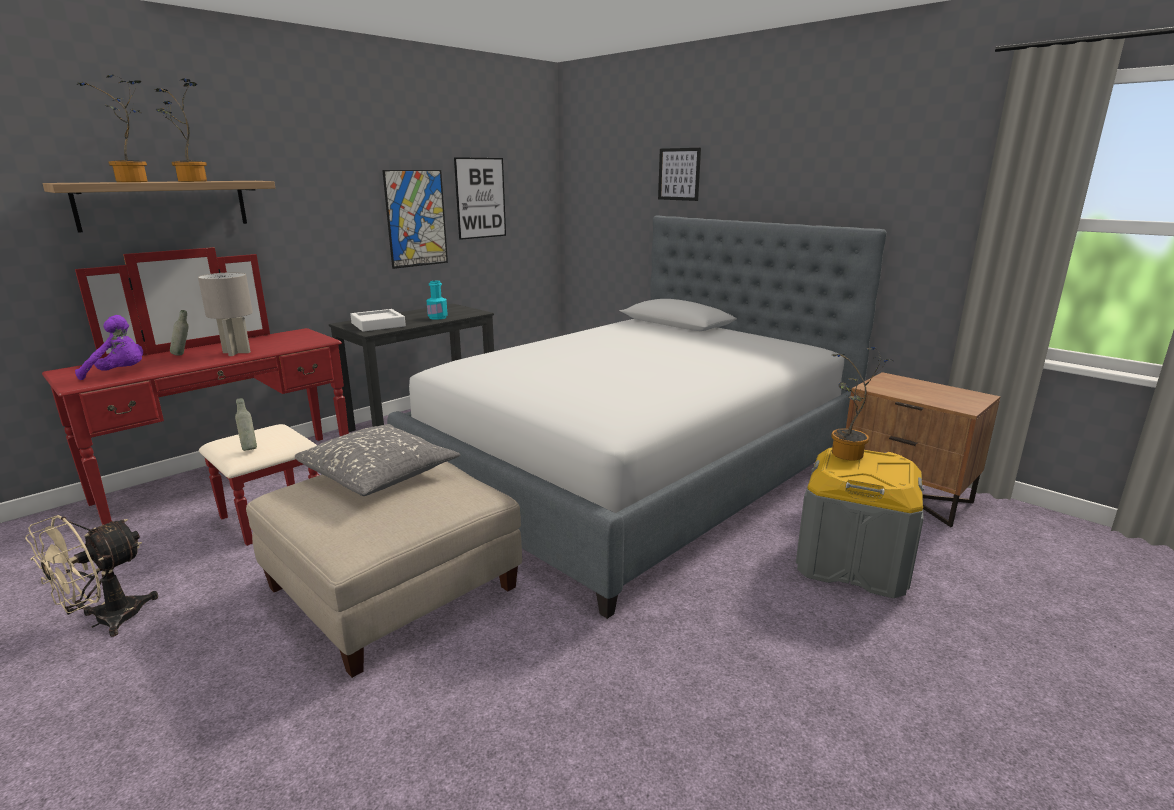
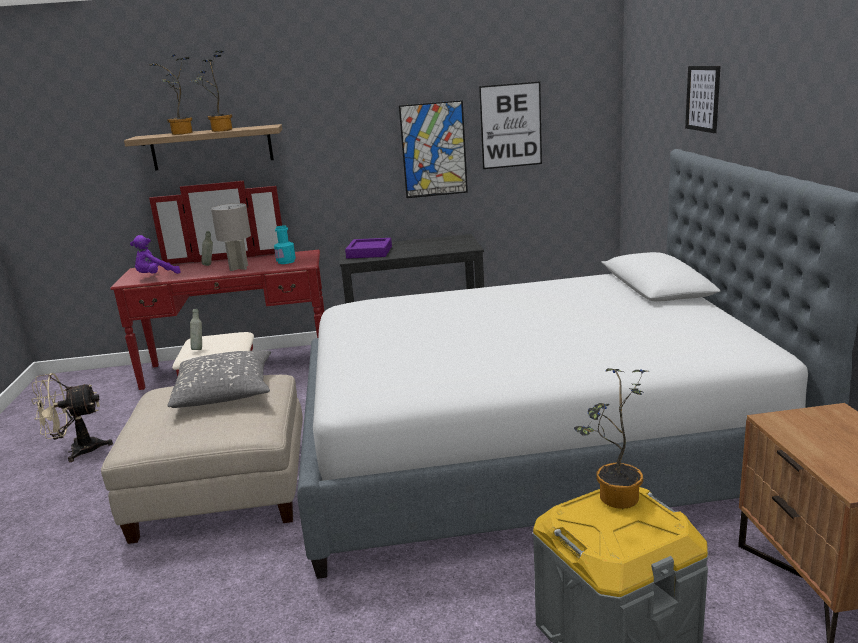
camera: 40 degrees right, 0 degrees up
purple plush toy [75,315,143,380] -> purple plush toy turned 105 degrees clockwise [130,235,181,274]
white tray [350,309,406,332] -> purple tray [345,238,392,259]
turquoise bottle [427,281,448,320] -> turquoise bottle moved to [274,225,296,264]

